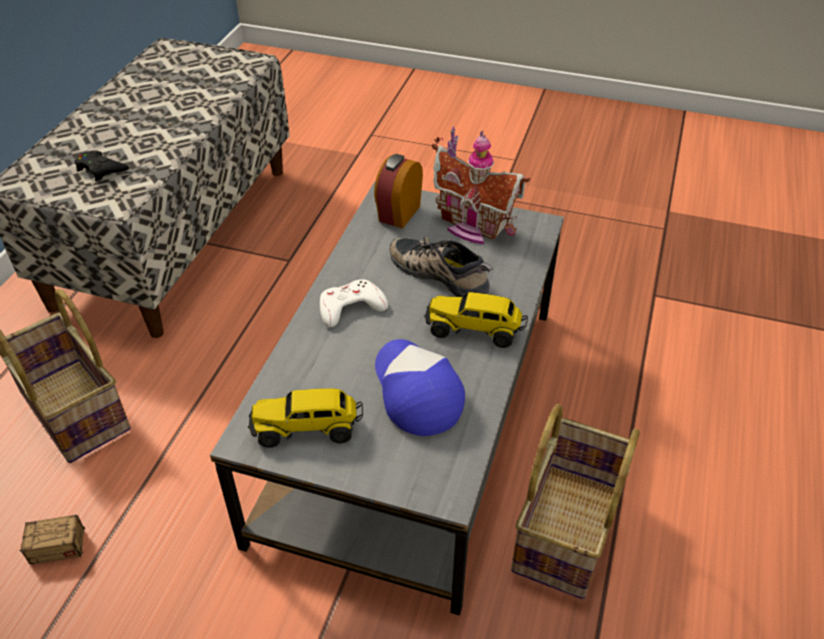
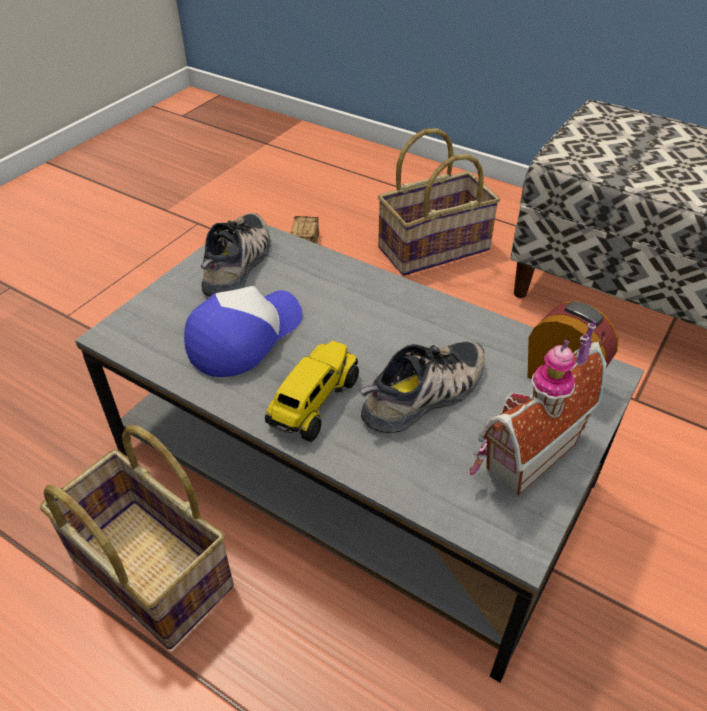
camera: 105 degrees right, 0 degrees up
black game controller [74,151,129,181] -> none
toy truck [248,388,363,448] -> shoe [201,213,270,297]
white game controller [320,279,388,327] -> none
cap [375,339,465,436] -> cap turned 45 degrees counterclockwise [184,286,302,377]

